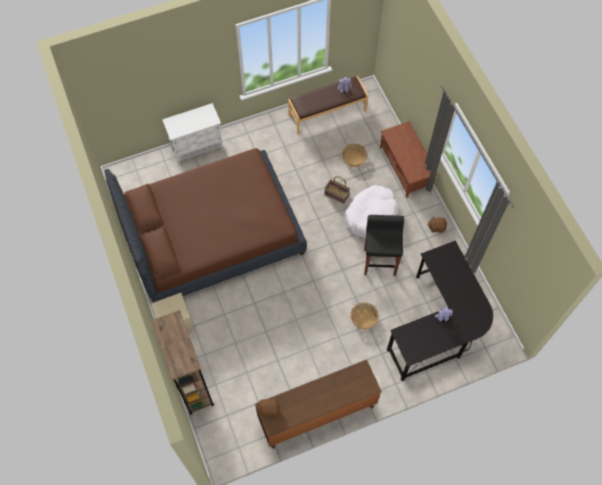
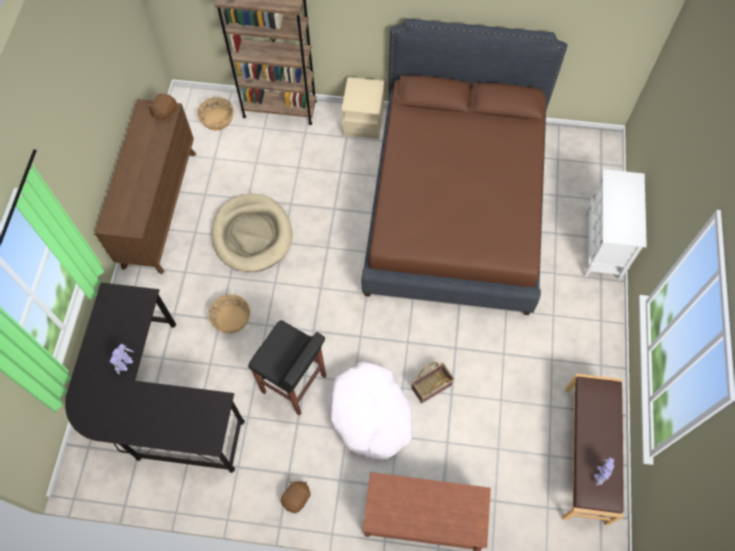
camera: 120 degrees right, 0 degrees up
basket [342,144,367,167] -> basket moved to [197,97,234,131]
none -> beige dog bed [211,194,292,272]

